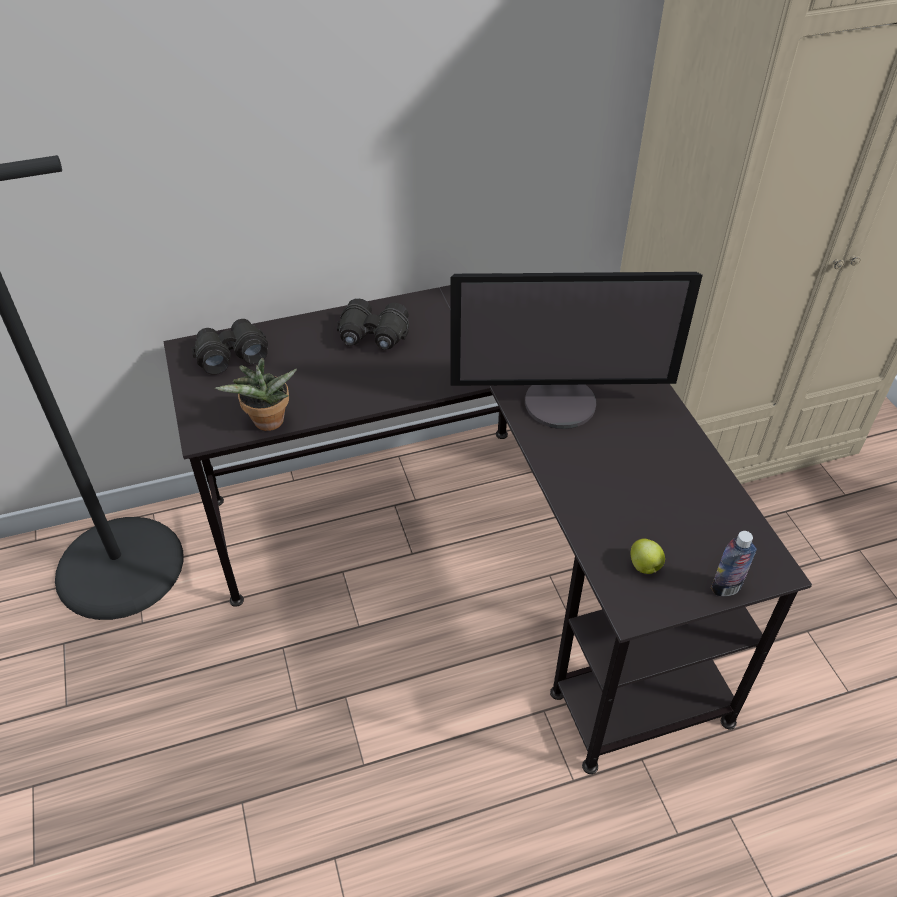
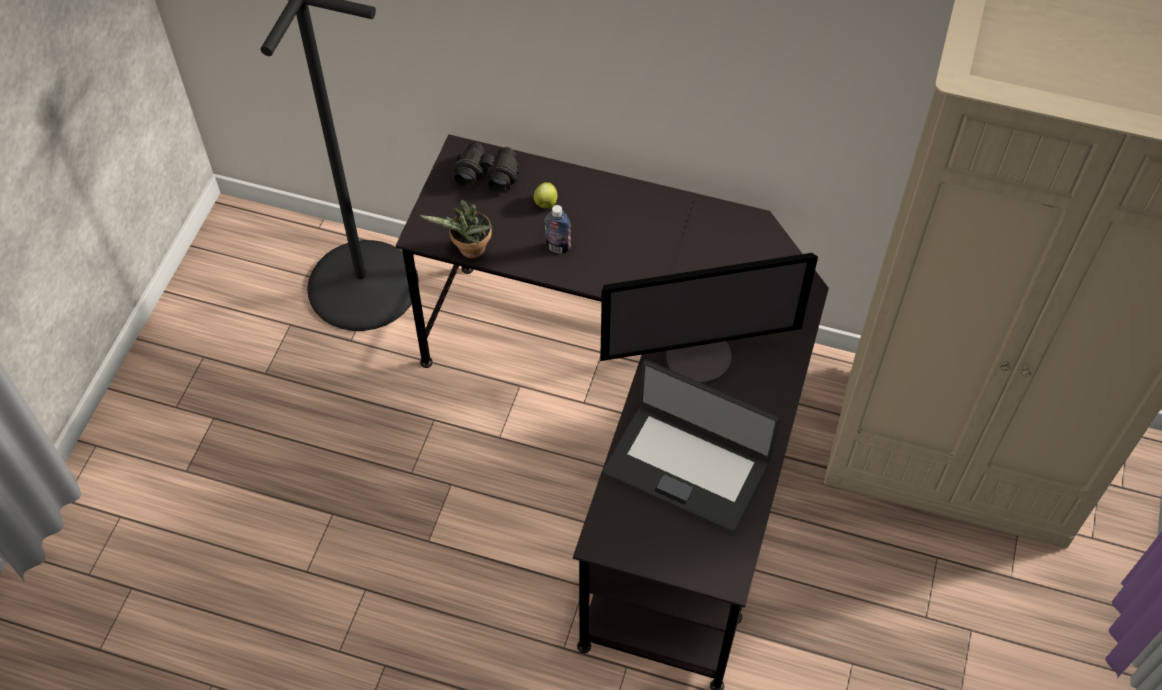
camera: 35 degrees right, 10 degrees up
black binoculars [337,298,409,350] -> none
monitor [450,272,703,429] -> monitor turned 45 degrees counterclockwise [600,253,818,384]
apple [631,538,665,574] -> apple moved to [534,182,558,208]
bottle [711,531,757,596] -> bottle moved to [545,205,571,253]
none -> laptop [603,360,780,532]

